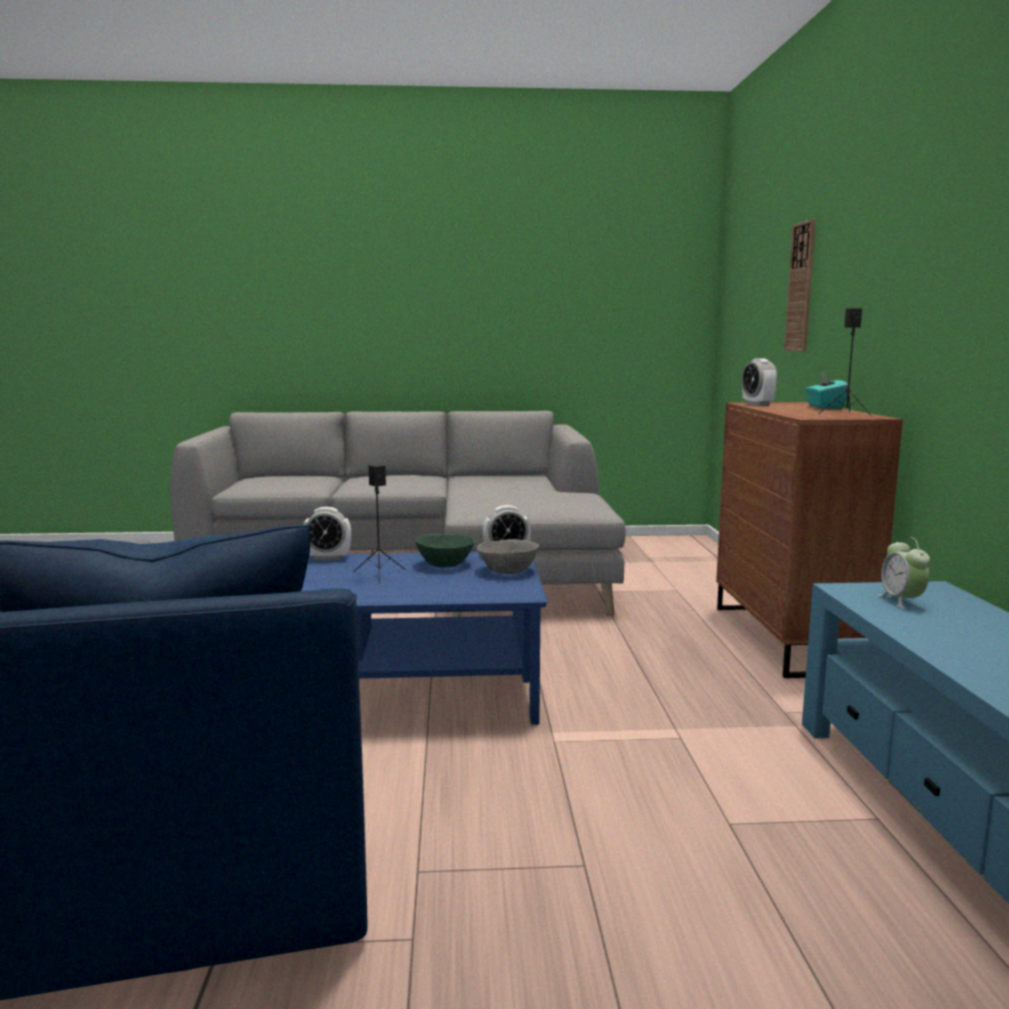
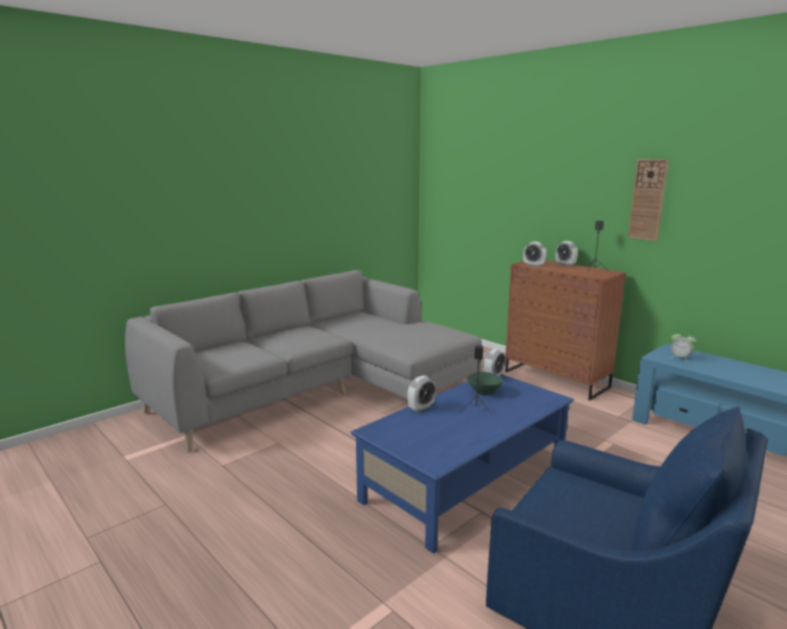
camera: 40 degrees left, 5 degrees up
grey bowl [477,539,539,574] -> none
wall clock [784,219,816,351] -> wall clock moved to [628,159,669,241]
turquoise tissue box [806,372,848,409] -> alarm clock [556,241,578,266]

